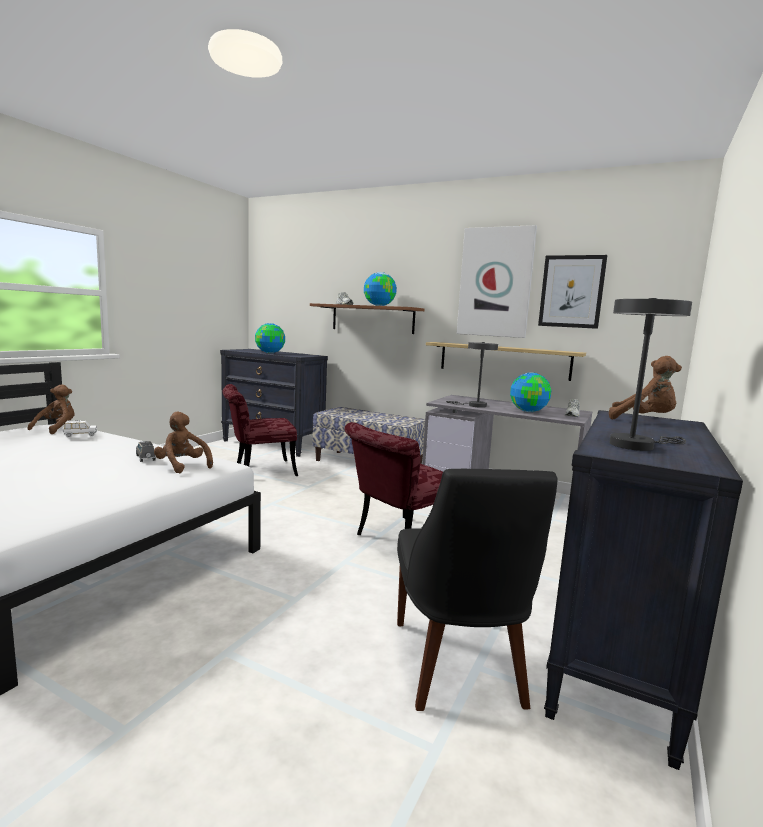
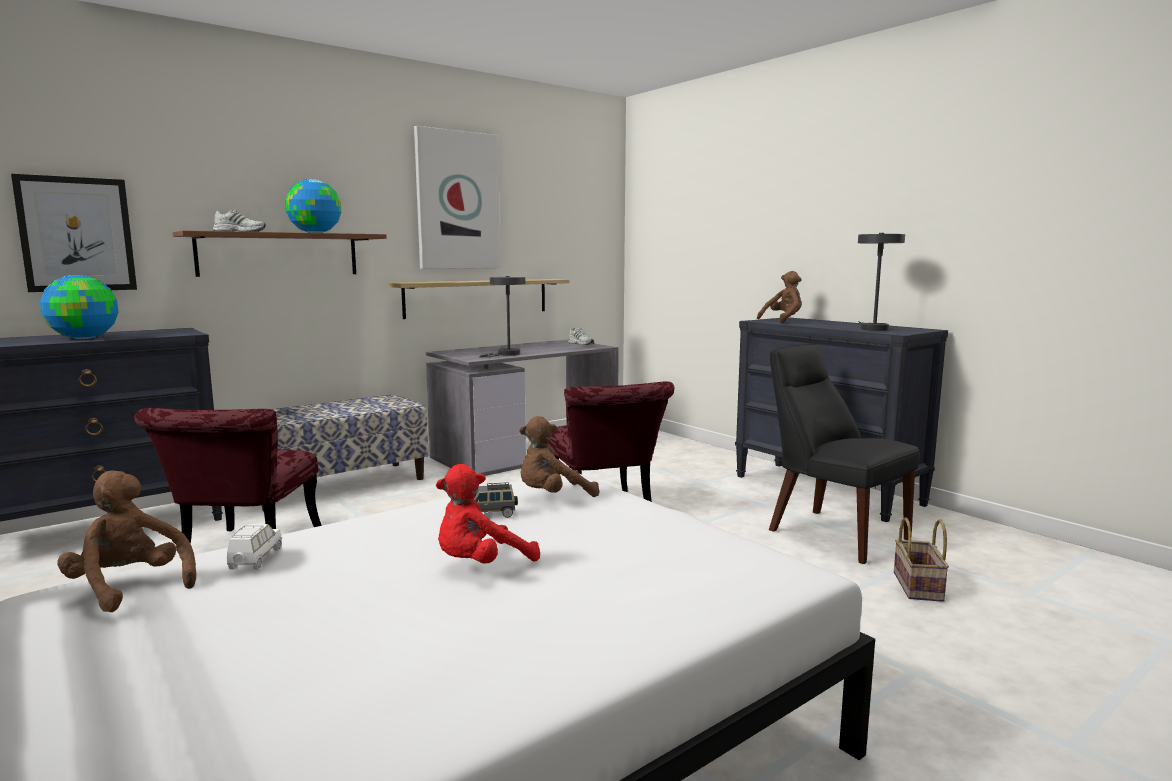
camera: 65 degrees left, 0 degrees up
black chair [397,469,557,711] -> black chair turned 150 degrees counterclockwise [769,344,919,564]
globe [510,372,551,412] -> none
picture [538,255,607,329] -> picture moved to [11,174,137,292]
none -> red plush toy [436,464,540,564]
none -> basket [894,518,949,602]

